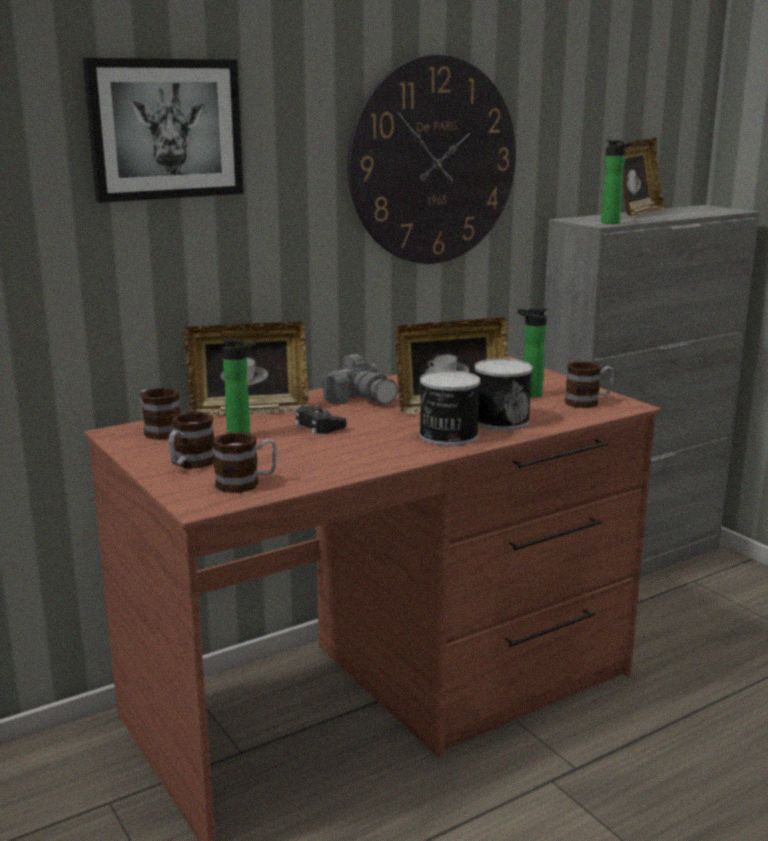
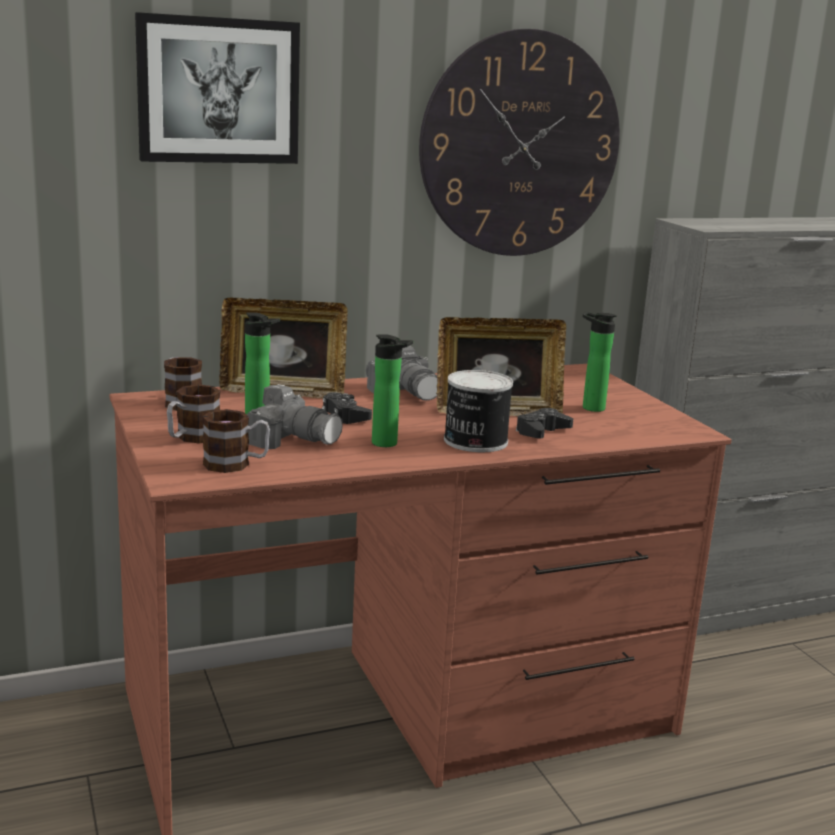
camera: 10 degrees right, 0 degrees up
can [474,358,533,430] -> black game controller [516,408,573,439]
mug [565,361,614,408] -> none
bottle [601,140,634,224] -> bottle moved to [372,334,413,447]
picture frame [623,138,666,217] -> none
none -> camera [247,384,343,449]

